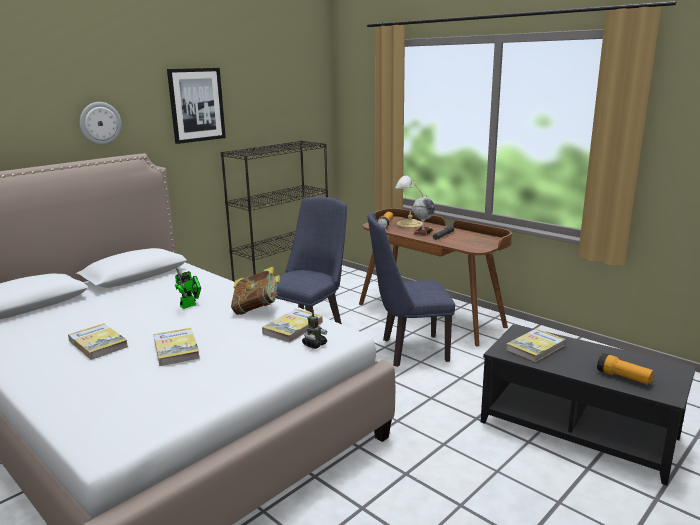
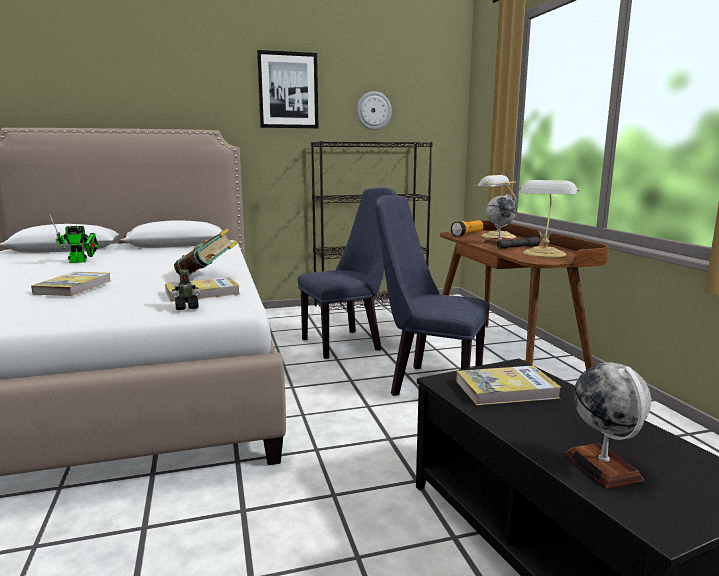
camera: 30 degrees right, 5 degrees down
book [68,323,128,360] -> none
wall clock [80,102,122,145] -> wall clock moved to [357,91,392,130]
toy robot [175,267,201,309] -> toy robot moved to [49,213,98,263]
flashlight [597,353,654,385] -> globe [565,362,651,489]
none -> table lamp [519,180,581,257]

